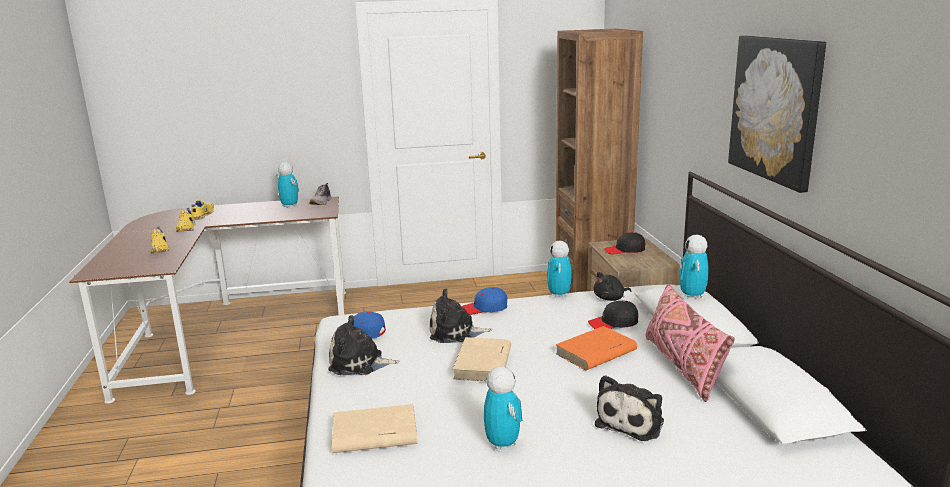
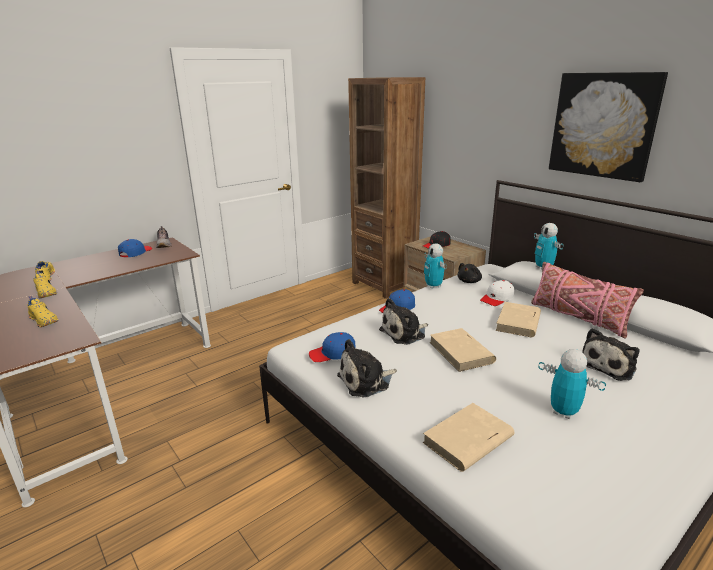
camera: 30 degrees left, 5 degrees up
toy robot [276,162,299,208] -> blue cap [118,239,152,257]
orange book [555,326,637,370] -> beige book [496,302,541,337]
black cap [588,301,638,329] -> white cap [480,280,514,306]
plush toy [595,375,664,441] -> plush toy turned 45 degrees clockwise [582,328,640,381]

